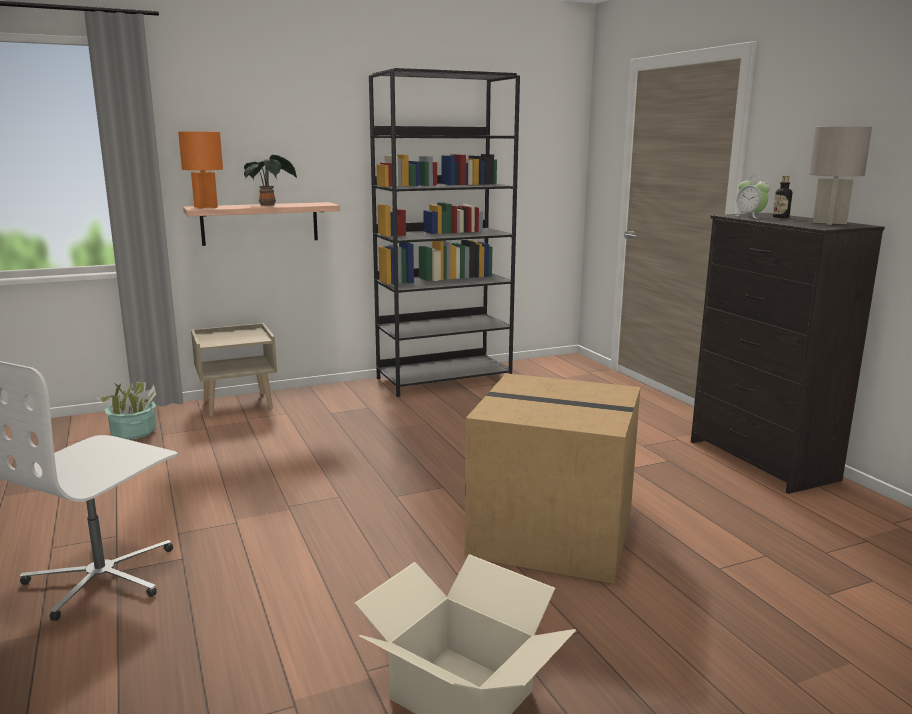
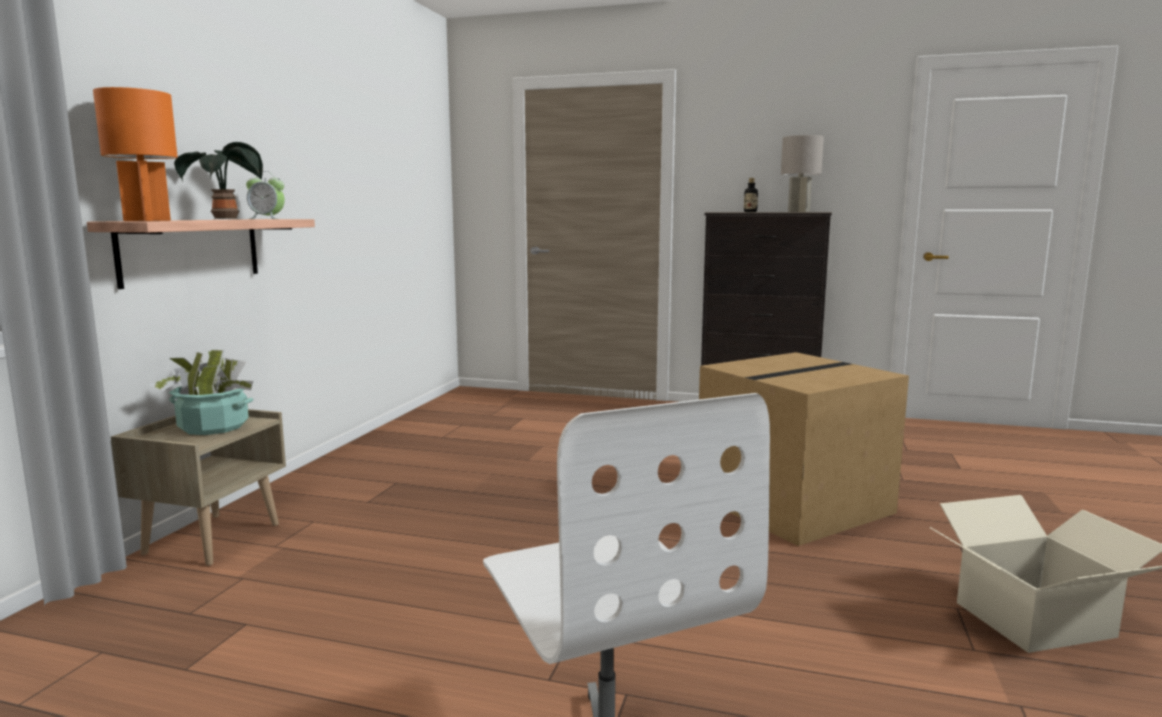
camera: 50 degrees left, 5 degrees down
potted plant [96,380,156,440] -> potted plant moved to [148,349,253,435]
black bookcase [369,68,520,397] -> none
alarm clock [736,176,770,218] -> alarm clock moved to [246,171,285,219]

